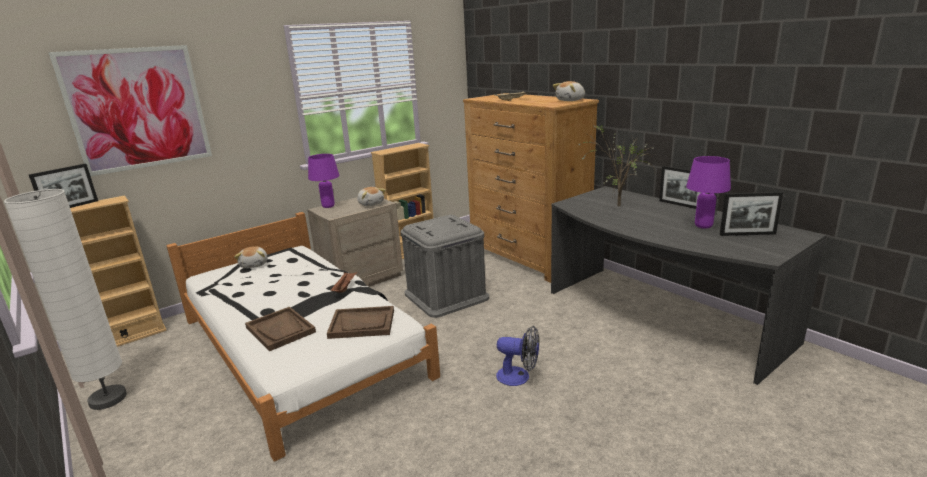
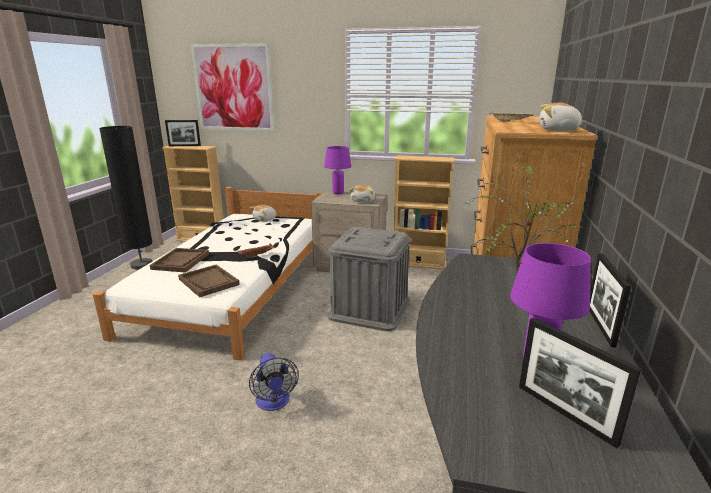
camera: 50 degrees right, 0 degrees up
white floor lamp [4,189,127,410] -> black floor lamp [99,126,153,270]

